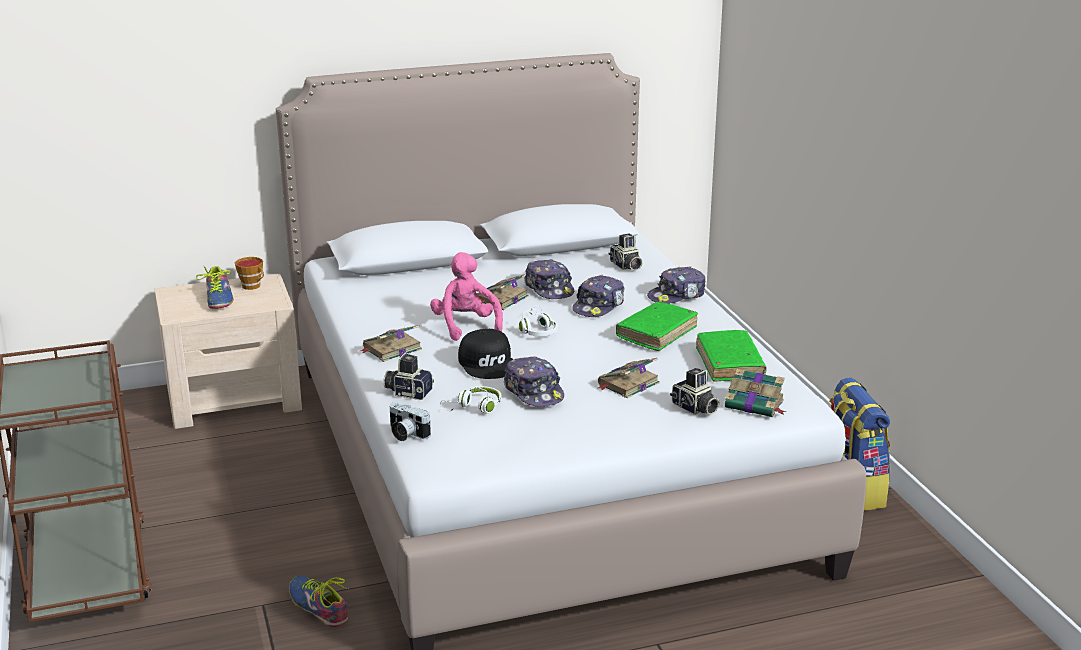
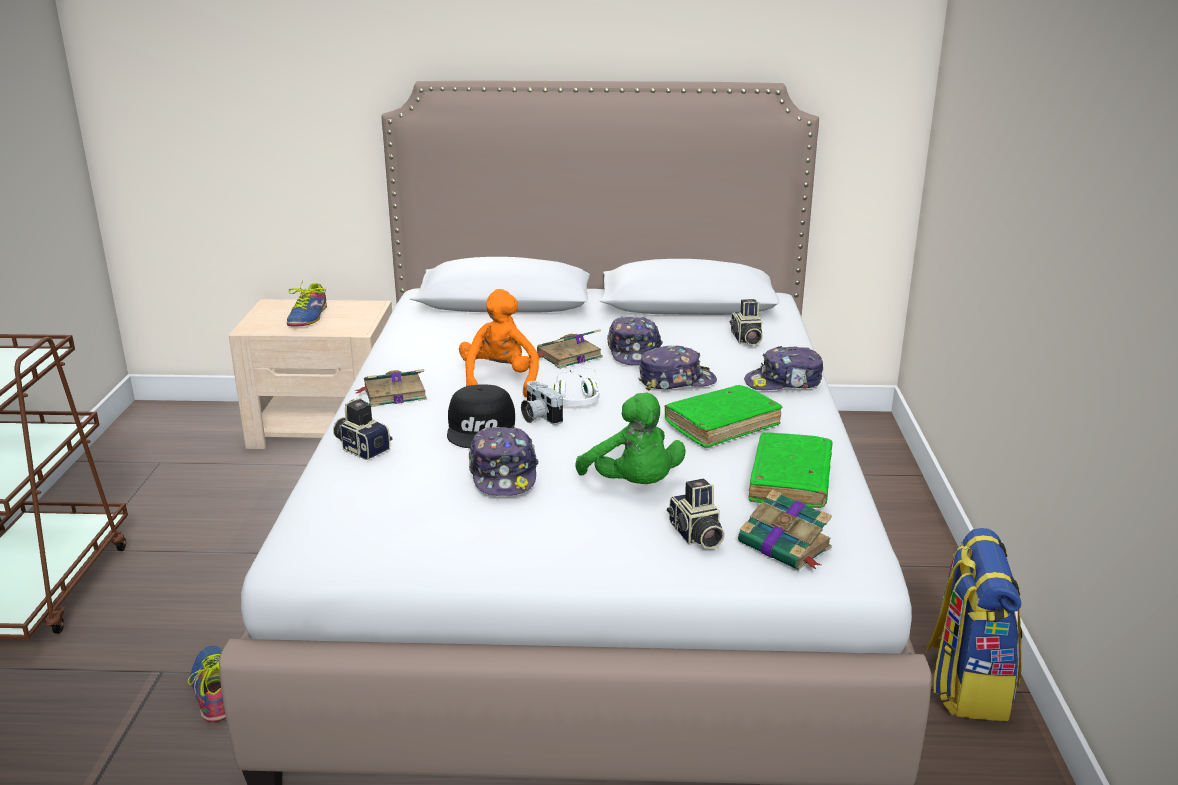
camera: 20 degrees right, 0 degrees up
cup [235,257,264,290] -> none
camera [389,402,431,441] -> camera moved to [521,381,563,425]
pink plush toy [430,252,503,341] -> orange plush toy [459,289,539,397]
white headphones [440,386,501,413] -> none
cap [572,275,624,317] -> cap turned 150 degrees counterclockwise [638,346,717,390]
book [598,358,660,398] -> green plush toy [575,393,686,484]

